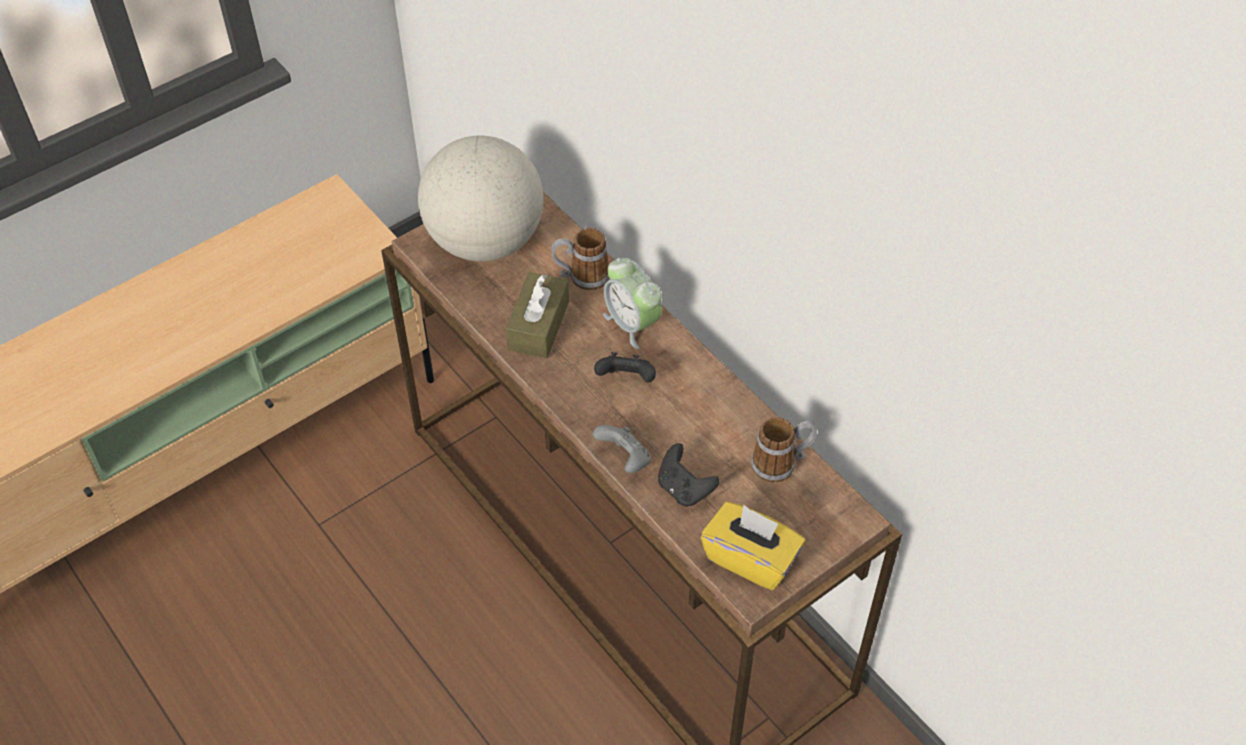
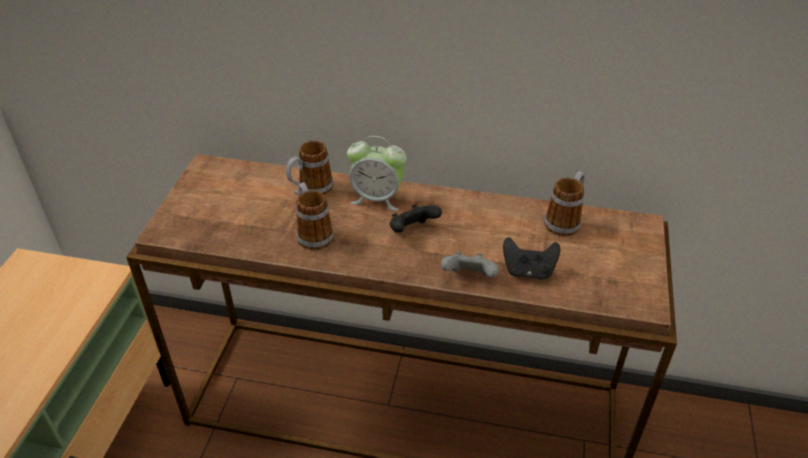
camera: 40 degrees left, 10 degrees down
globe [418,135,544,261] -> none
brown tissue box [506,272,569,358] -> mug [296,182,334,250]
yellow tissue box [701,502,805,590] -> none

